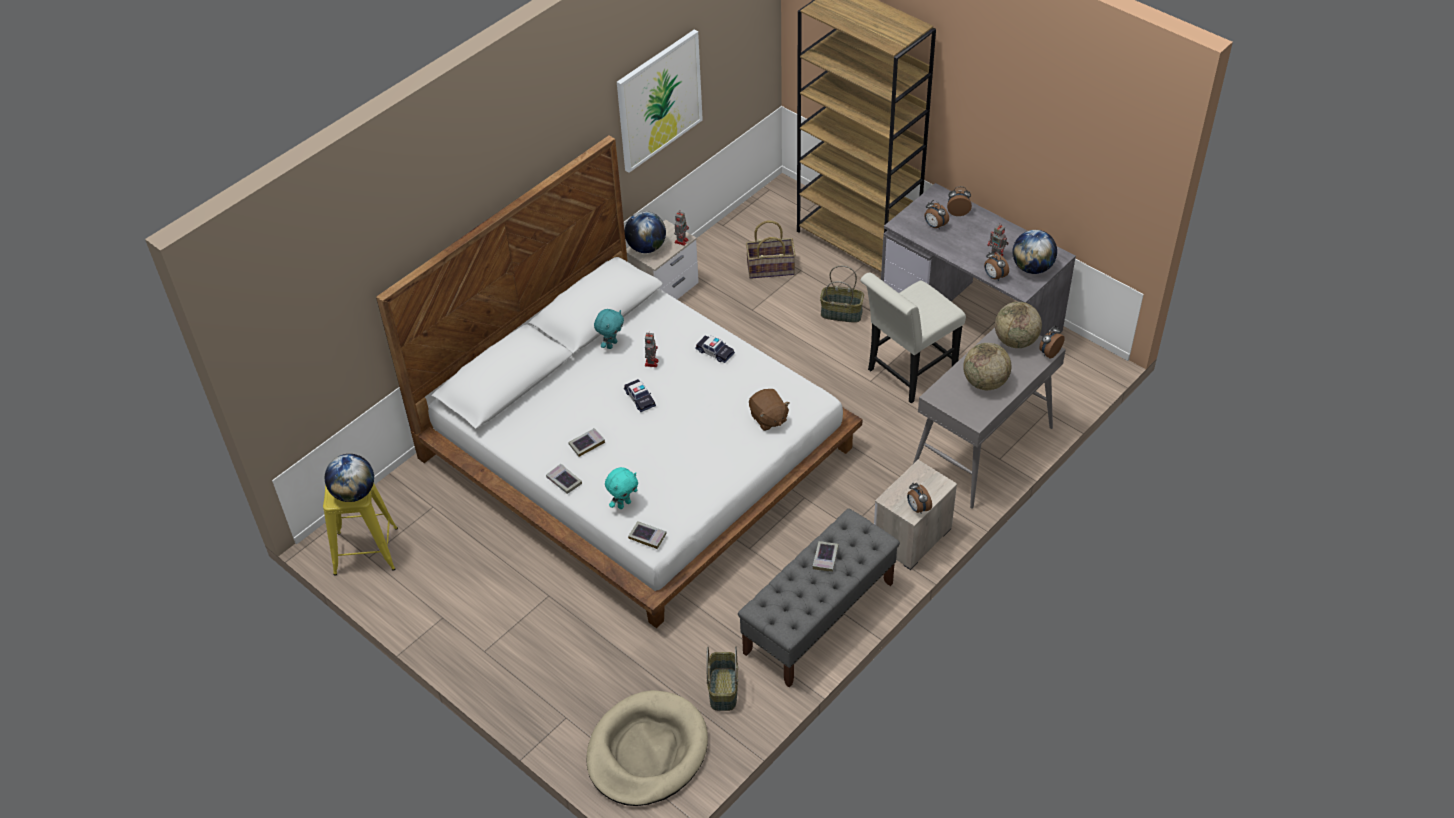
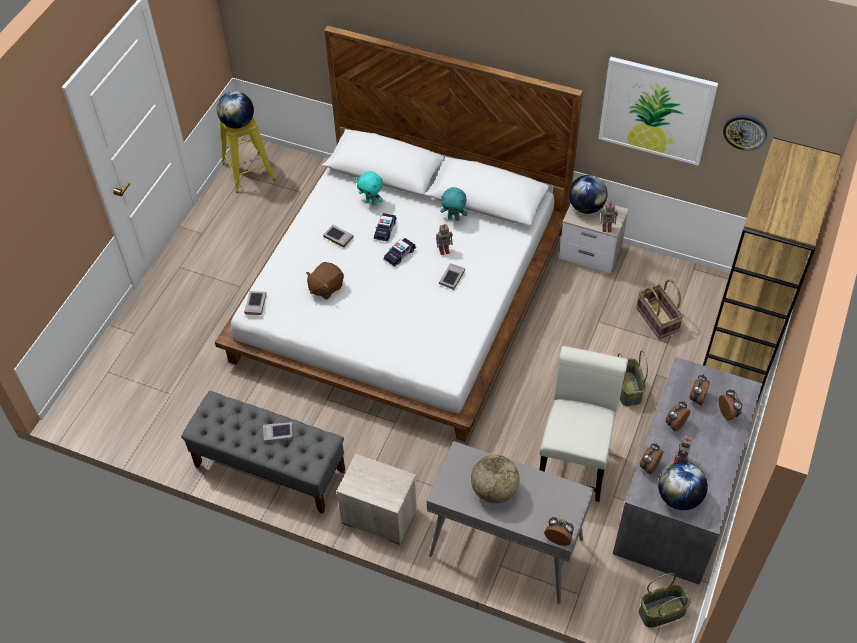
camera: 70 degrees right, 5 degrees up
book [546,464,582,494] -> book moved to [439,263,465,290]
beige dog bed [586,690,708,806] -> none
turquoise plush toy [605,467,638,509] -> turquoise plush toy moved to [357,171,383,205]
toy car [695,335,735,363] -> toy car moved to [374,213,397,242]
basket [706,646,738,711] -> basket moved to [639,573,691,628]
brown plush toy [749,389,790,431] -> brown plush toy moved to [306,262,344,299]
white chair [860,272,966,403] -> white chair turned 75 degrees clockwise [539,346,628,502]
alarm clock [907,482,932,513] -> alarm clock moved to [666,401,691,432]
globe [995,302,1042,348] -> none
none -> wall clock [723,115,767,151]

